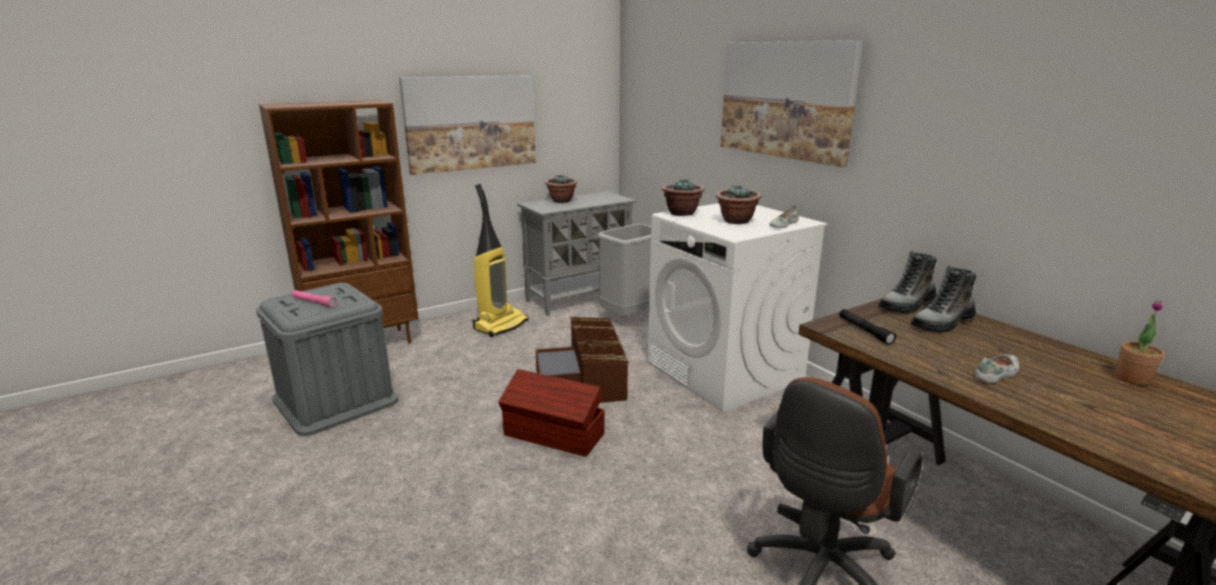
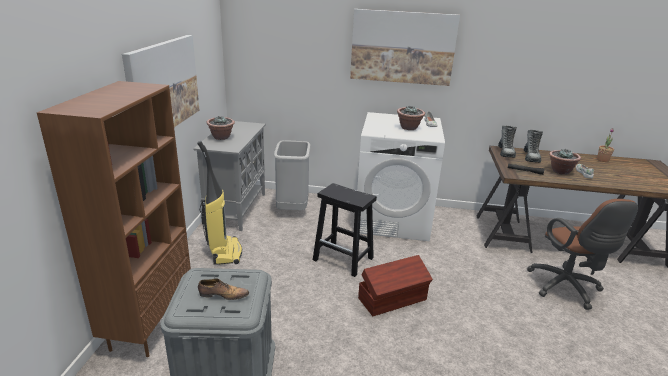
camera: 50 degrees left, 5 degrees up
pink flashlight [292,290,337,308] -> shoe [198,278,249,300]
brown storage box [535,317,629,403] -> black stool [313,183,377,277]
potted plant [662,178,705,216] -> potted plant moved to [549,148,581,175]

